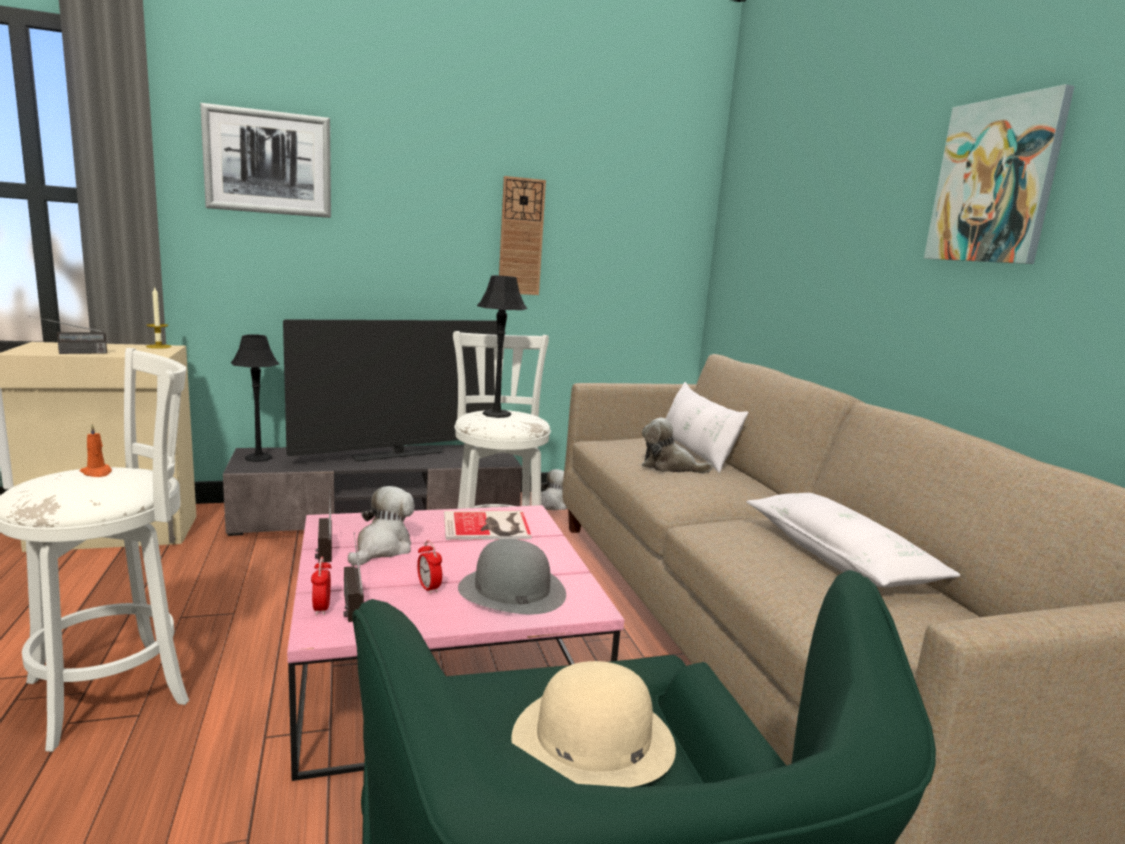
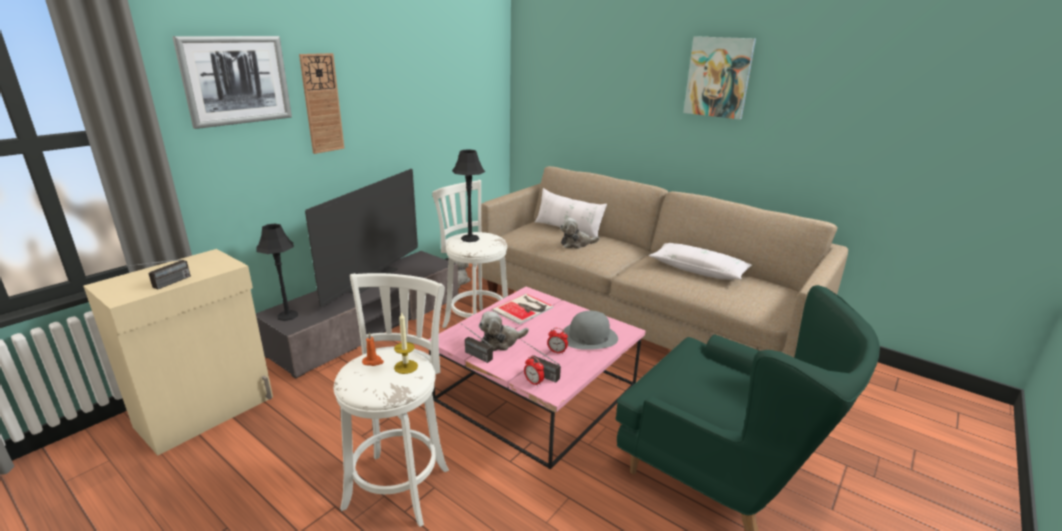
camera: 35 degrees left, 10 degrees up
candle [146,286,172,349] -> candle moved to [394,312,418,374]
plush toy [348,486,415,566] -> plush toy turned 105 degrees counterclockwise [479,311,529,351]
wall clock [499,176,546,295] -> wall clock moved to [299,53,345,154]
beige hat [512,661,676,787] -> none

